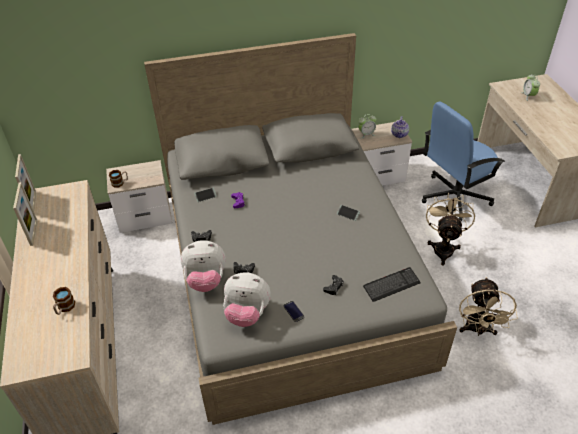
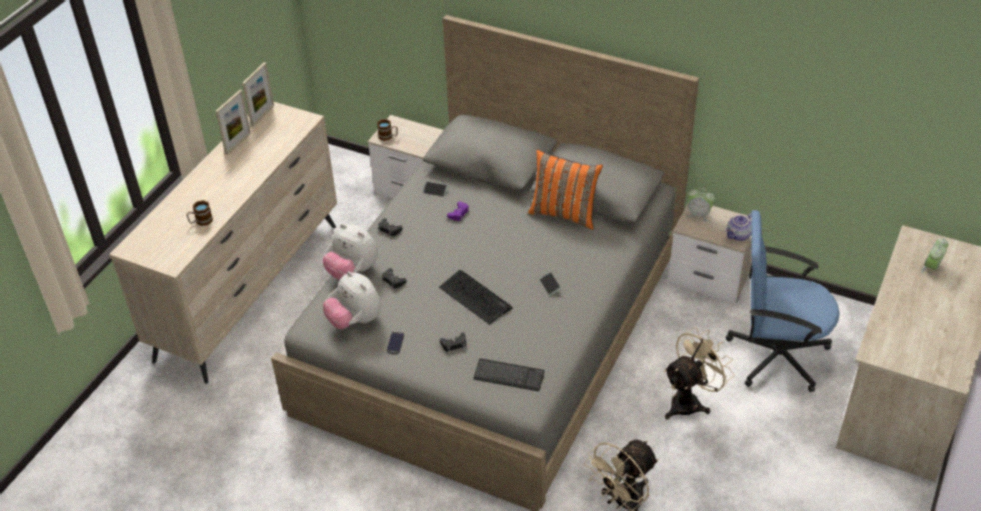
camera: 40 degrees right, 0 degrees up
none -> keyboard [439,270,513,325]
none -> orange pillow [528,150,603,230]

